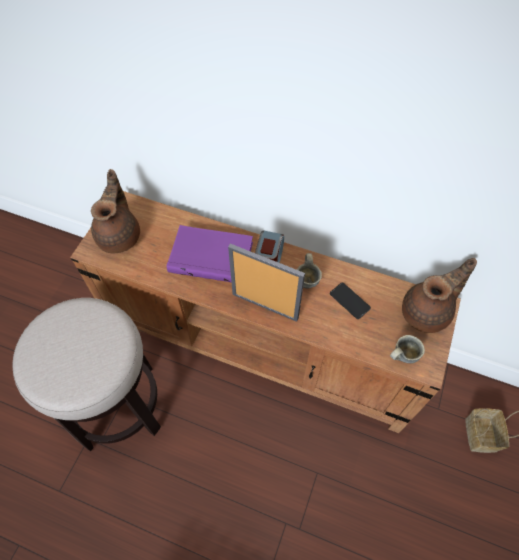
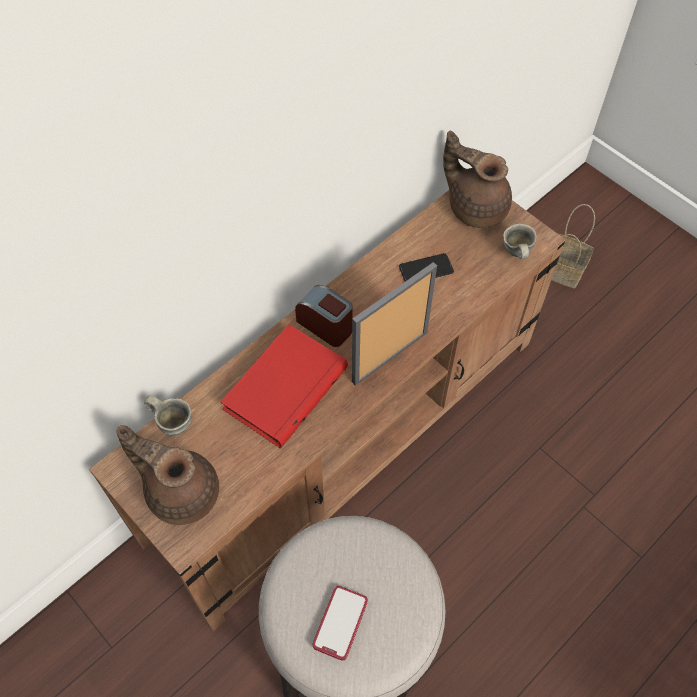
camera: 65 degrees left, 0 degrees up
purple book [166,225,253,283] -> red book [220,324,348,448]
grey mug [297,253,322,288] -> grey mug moved to [144,396,191,435]
brown teapot [402,258,477,333] -> brown teapot turned 45 degrees counterclockwise [443,131,512,228]
none -> phone [313,586,368,661]

